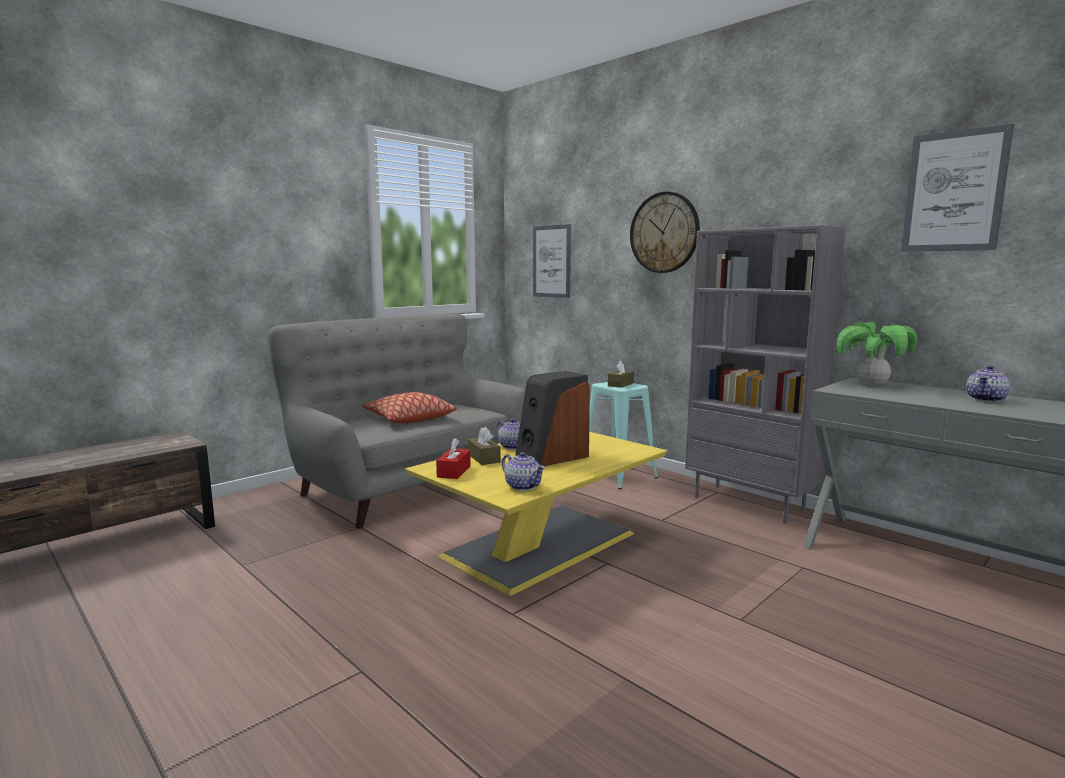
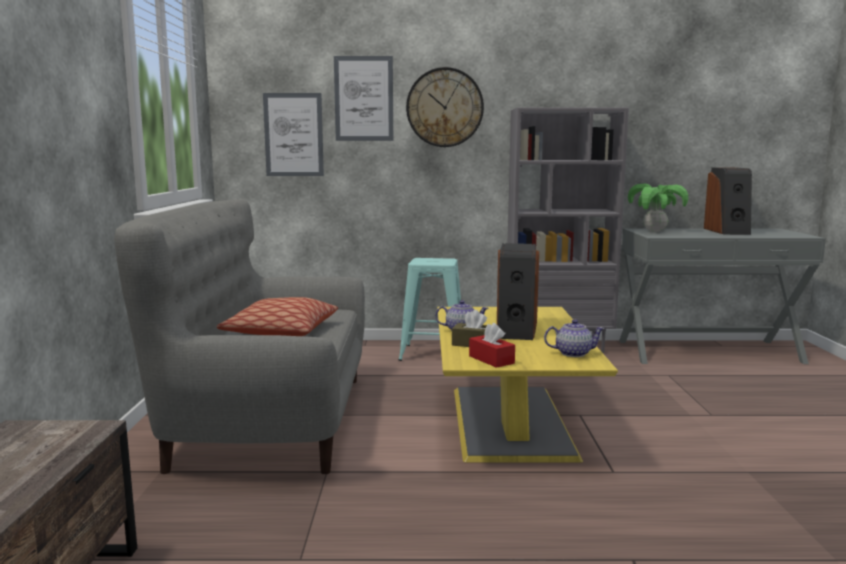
camera: 45 degrees left, 0 degrees up
brown tissue box [608,360,634,388] -> none
picture [901,123,1014,252] -> picture moved to [334,56,393,141]
teapot [966,365,1010,402] -> speaker [704,168,752,235]

